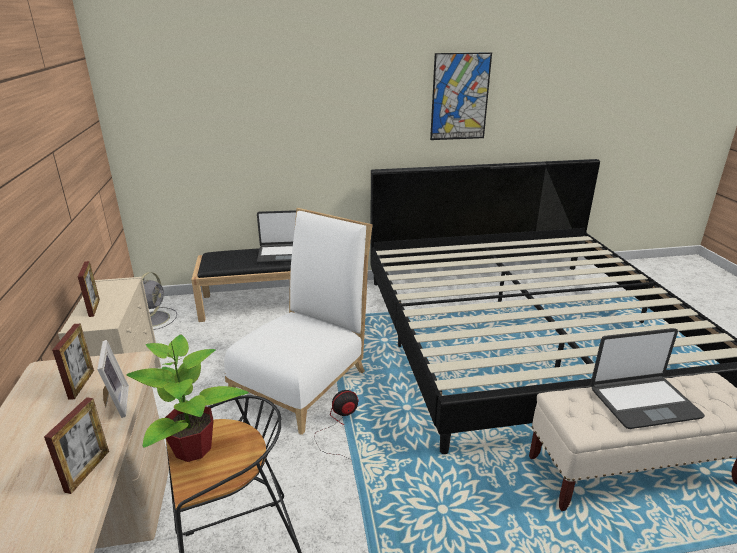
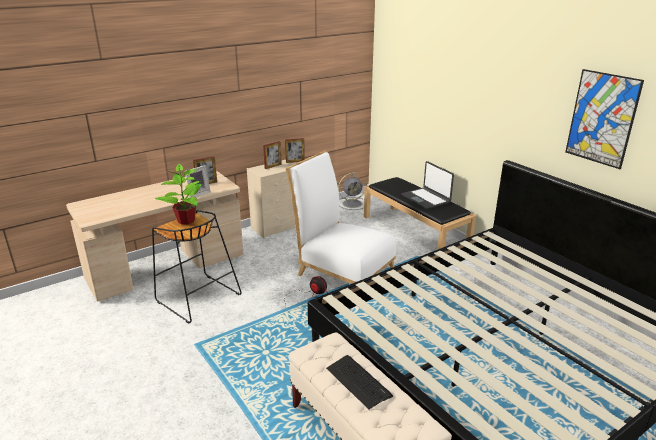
camera: 65 degrees right, 0 degrees up
picture frame [44,397,109,494] -> picture frame moved to [285,138,305,163]
white chair [224,208,372,435] -> white chair turned 150 degrees counterclockwise [285,150,396,284]
laptop [591,328,705,429] -> keyboard [326,355,393,409]

